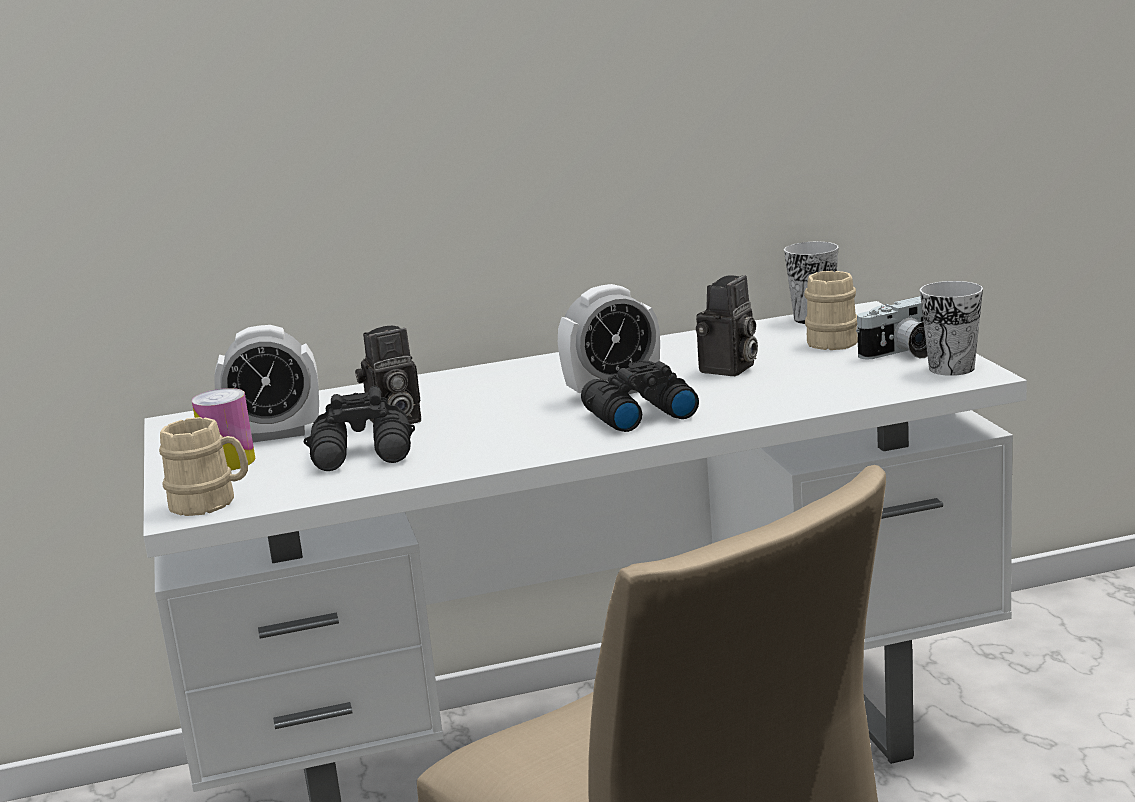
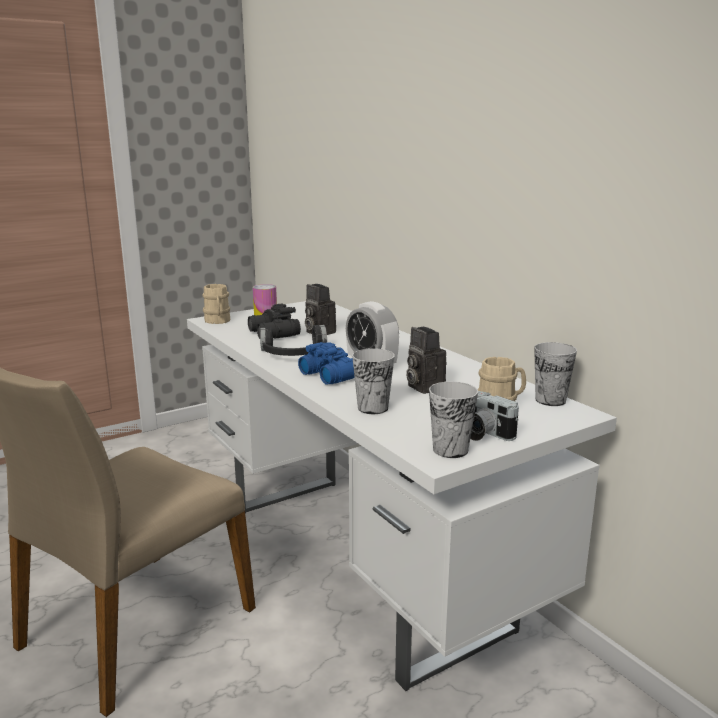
camera: 70 degrees right, 0 degrees up
alarm clock [214,325,319,442] -> none
black binoculars [581,360,699,432] -> blue binoculars [298,342,354,385]
camera [696,275,758,376] -> camera turned 45 degrees clockwise [406,327,447,394]
none -> black headphones [260,325,327,356]
none -> cup [352,348,395,414]

